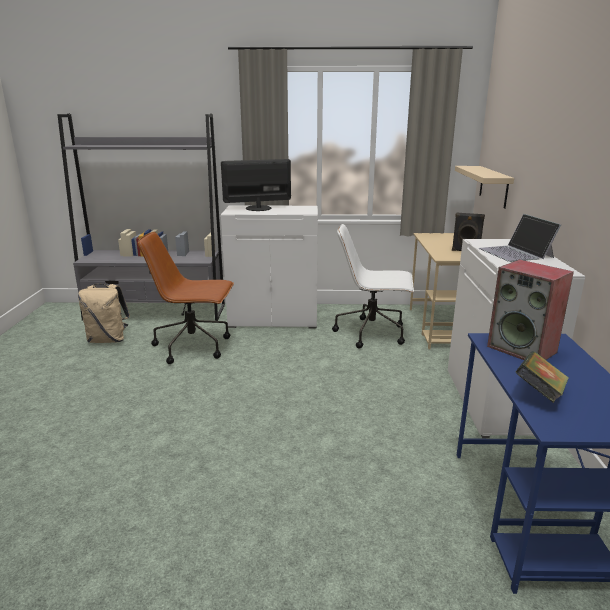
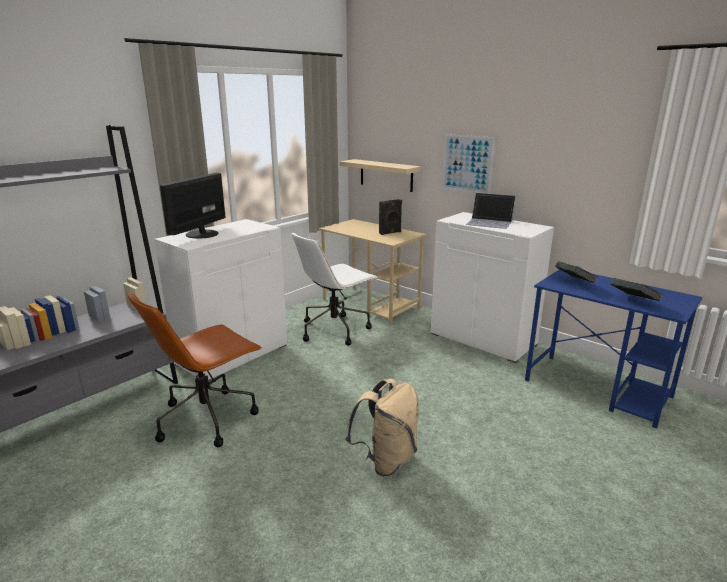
camera: 50 degrees left, 0 degrees up
beige backpack [78,284,130,343] -> beige backpack moved to [345,379,420,476]
speaker [487,259,574,360] -> book [555,261,597,283]
none -> picture [442,134,495,194]

